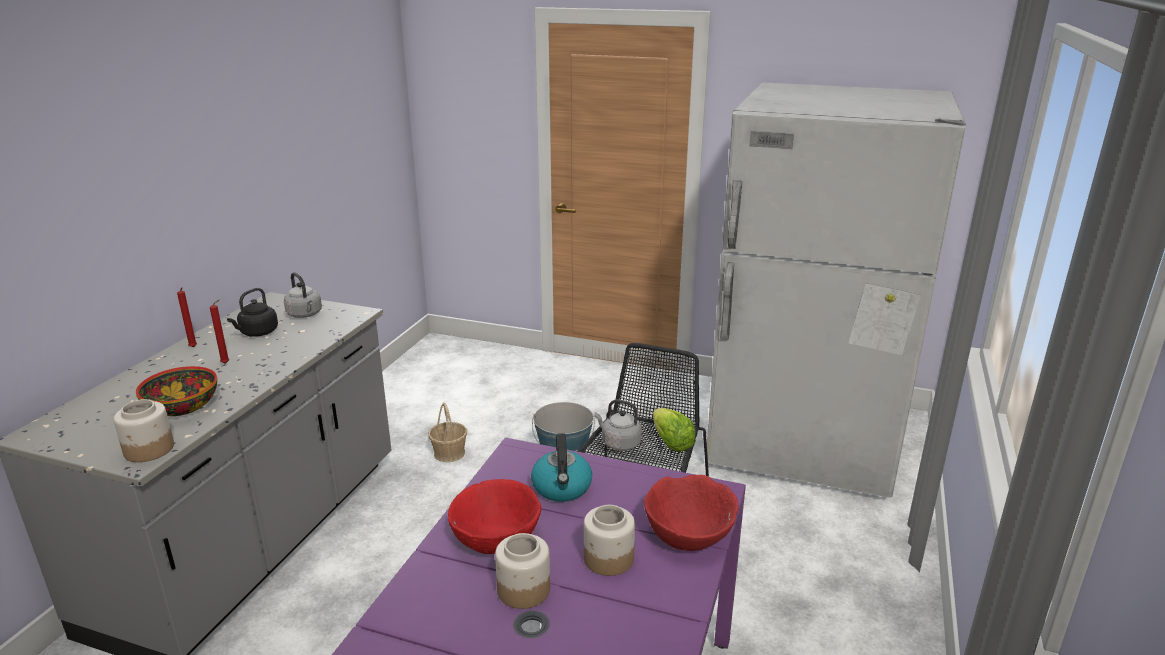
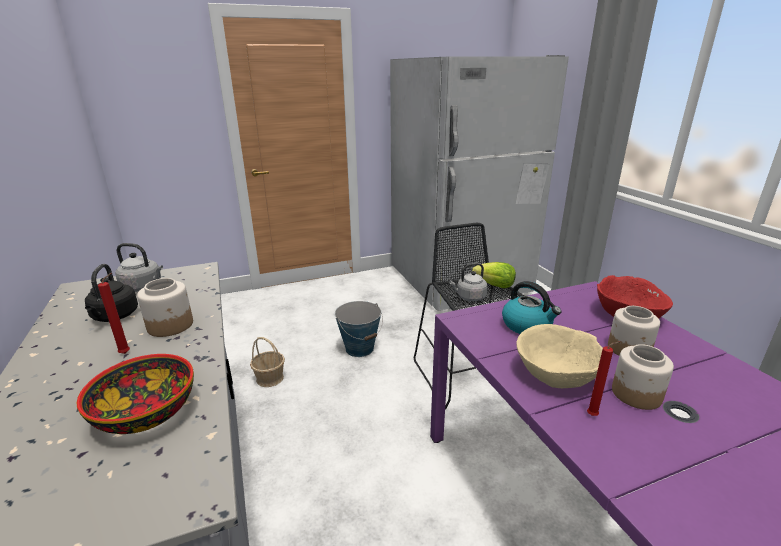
camera: 40 degrees left, 0 degrees up
jar [113,399,174,462] -> jar moved to [137,278,193,337]
red candle [177,287,197,347] -> red candle moved to [587,341,621,416]
red bowl [448,479,541,554] -> beige bowl [516,324,603,388]

